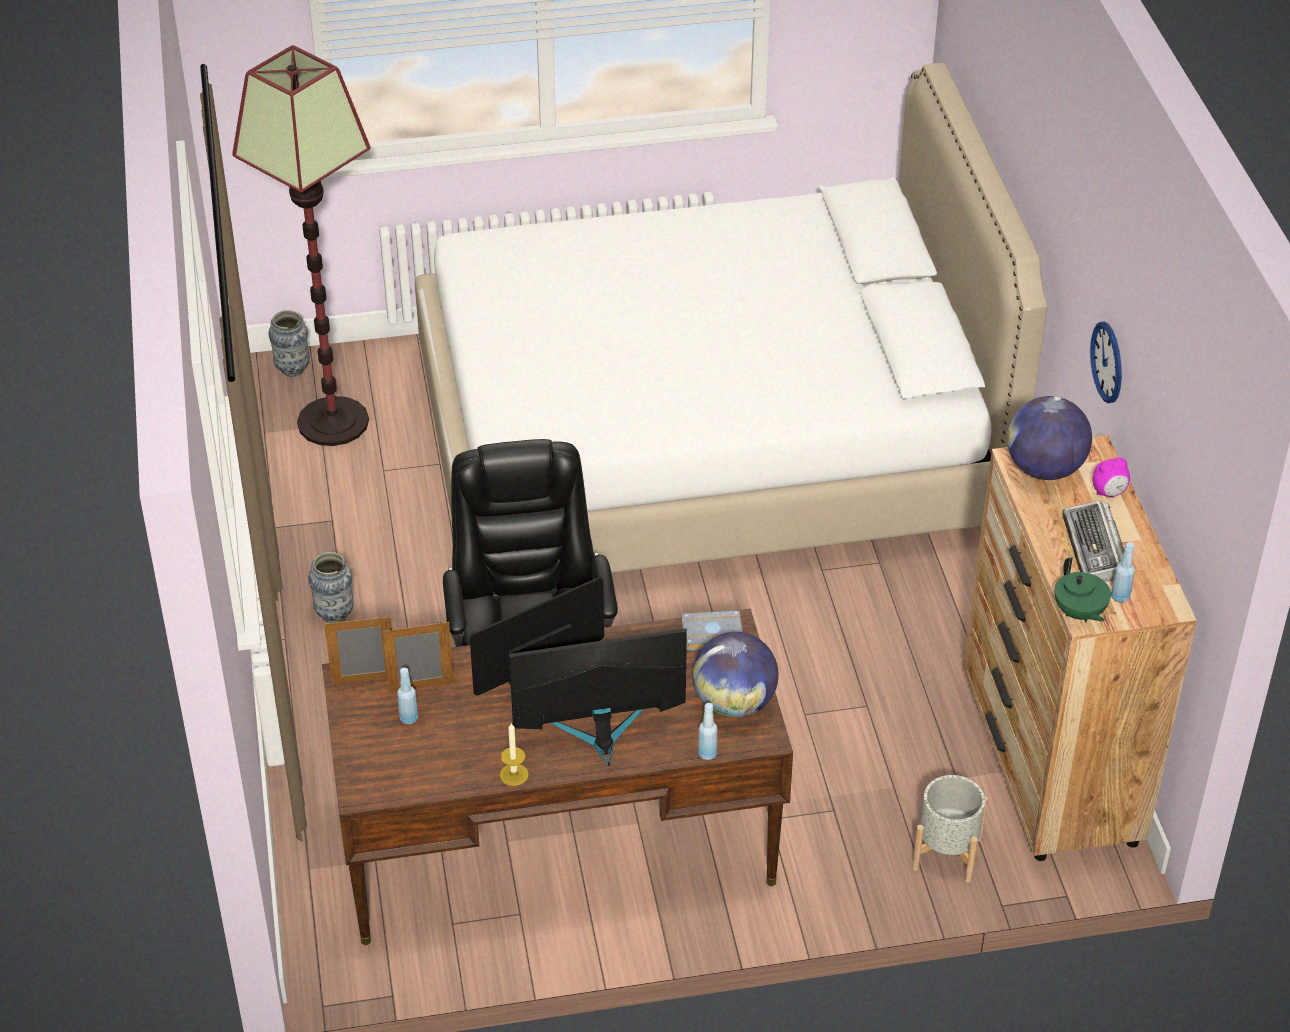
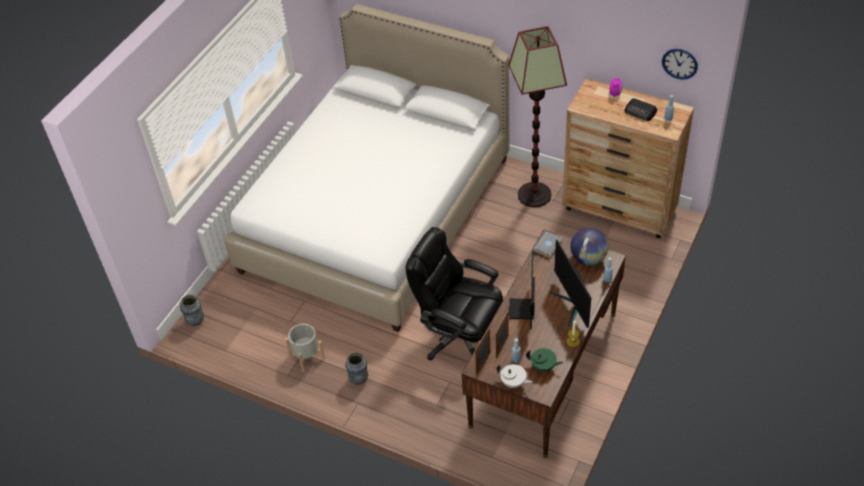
camera: 50 degrees left, 5 degrees up
floor lamp [232,45,371,446] -> floor lamp moved to [508,26,567,207]
monitor [509,629,687,766] -> monitor turned 45 degrees counterclockwise [550,240,591,328]
grey planter [912,775,988,882] -> grey planter moved to [285,324,325,372]
globe [1007,396,1092,480] -> none
green teapot [1055,557,1111,623] -> green teapot moved to [526,348,564,372]
keyboard [1062,500,1124,582] -> radio [625,98,657,121]
wall clock [1090,321,1122,403] -> wall clock moved to [662,49,698,80]
none -> white teapot [497,364,532,388]

